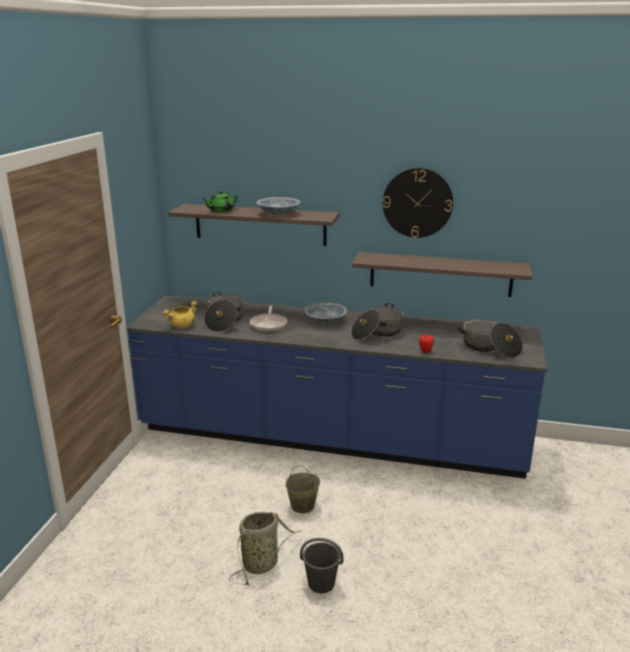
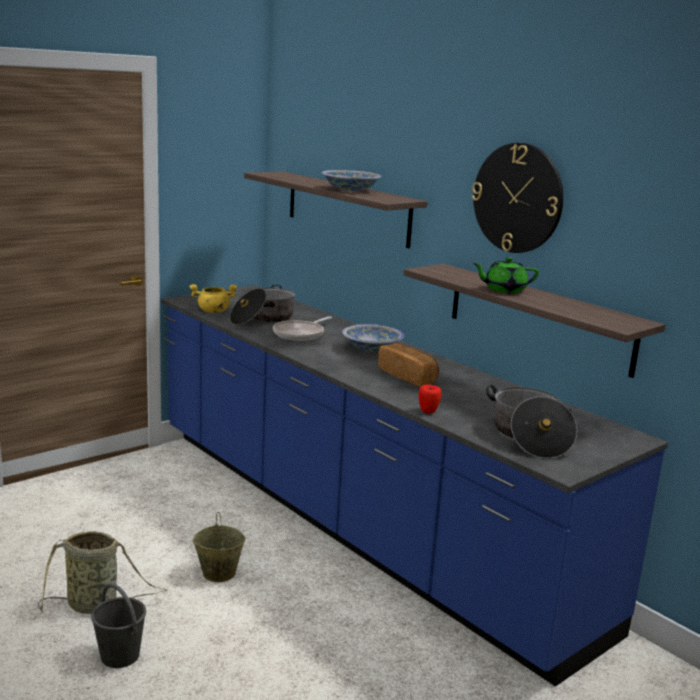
camera: 35 degrees right, 5 degrees down
green teapot [202,190,238,213] -> green teapot moved to [473,257,539,293]
cooking pot [351,303,404,340] -> bread [378,343,439,387]

